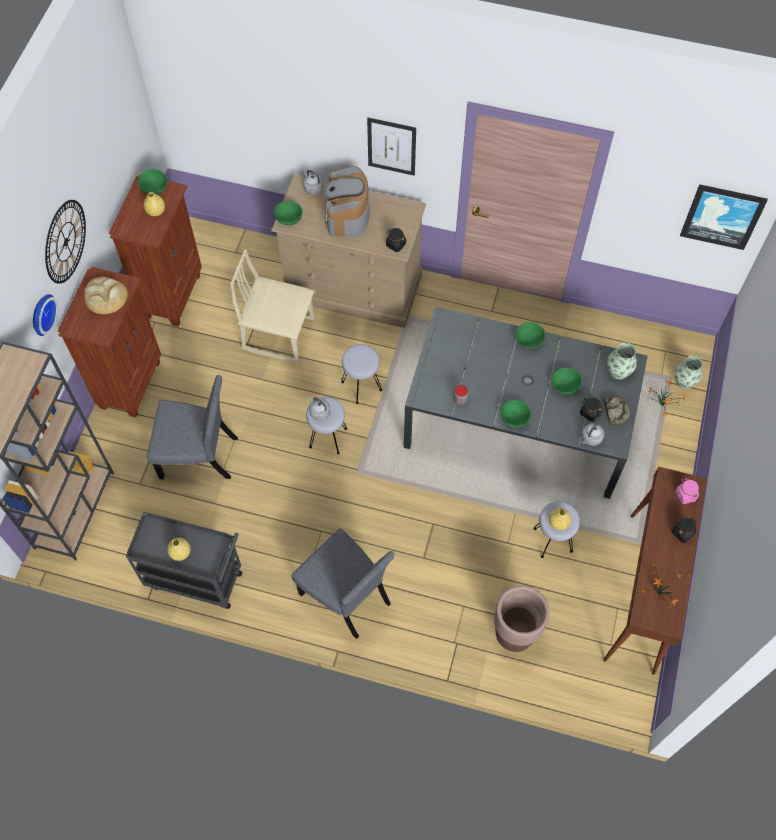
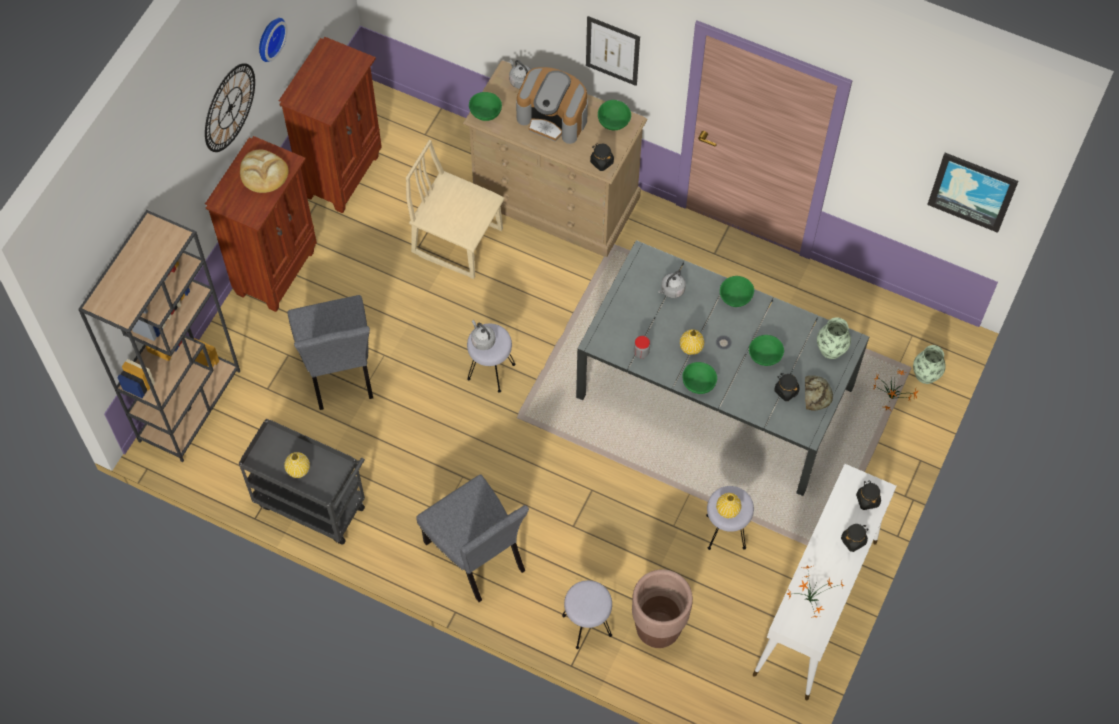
camera: 10 degrees right, 0 degrees up
wall clock [33,294,58,336] -> wall clock moved to [259,18,288,62]
green bowl [138,169,168,195] -> green bowl moved to [598,100,631,130]
yellow vase [144,192,165,216] -> yellow vase moved to [680,330,704,355]
grey chair [147,375,238,479] -> grey chair turned 60 degrees clockwise [288,295,373,410]
coffee machine [324,166,370,237] -> coffee machine turned 75 degrees counterclockwise [516,67,588,144]
grey stool [341,344,382,404] -> grey stool moved to [562,580,612,649]
grey kettle [581,421,604,446] -> grey kettle moved to [658,270,686,298]
brown console table [603,467,707,675] -> white console table [753,464,896,701]
pink jar [675,478,699,504] -> black jar [856,481,881,510]

